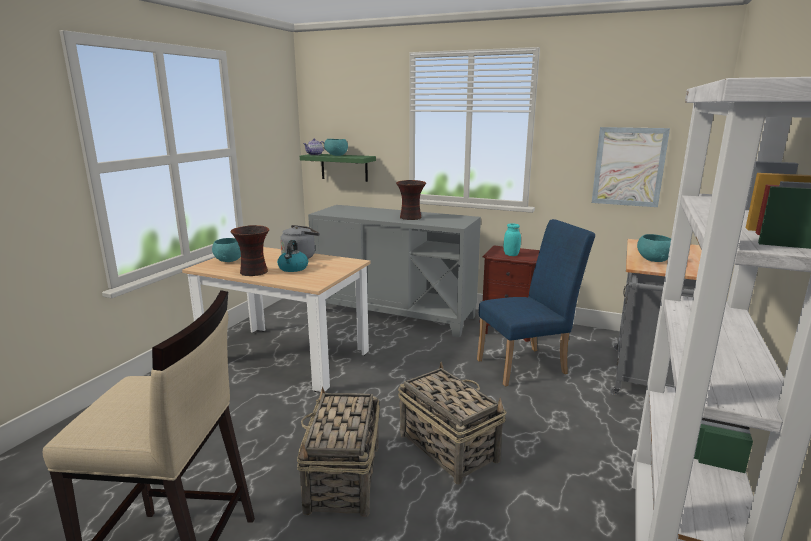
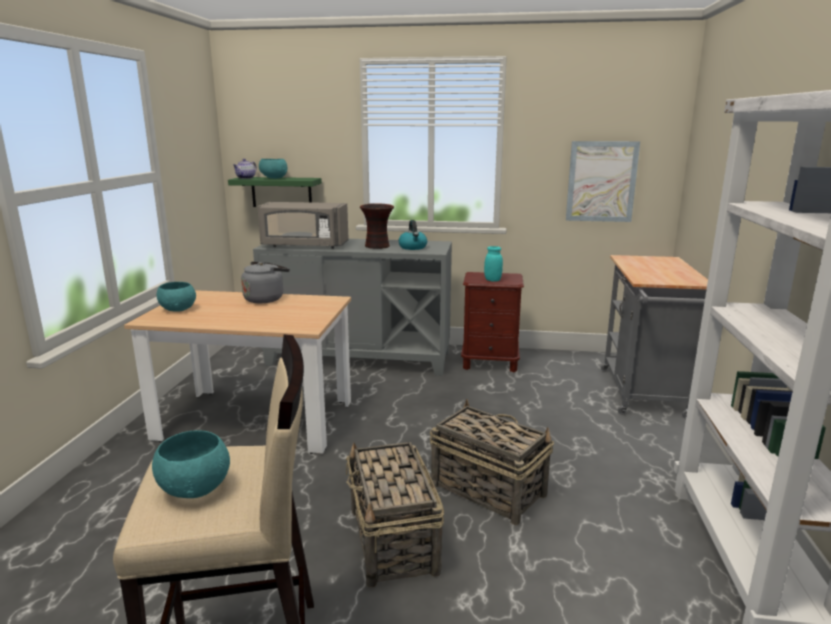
camera: 15 degrees left, 0 degrees up
vase [230,225,269,276] -> none
kettle [277,240,308,272] -> kettle moved to [399,220,427,250]
blue chair [477,219,595,387] -> none
turquoise bowl [637,234,671,262] -> turquoise bowl moved to [152,430,230,498]
none -> grey microwave [257,202,349,249]

